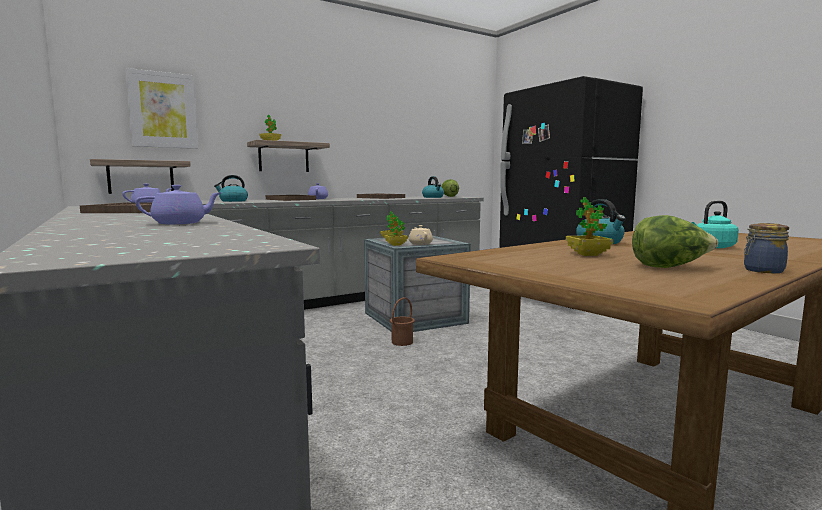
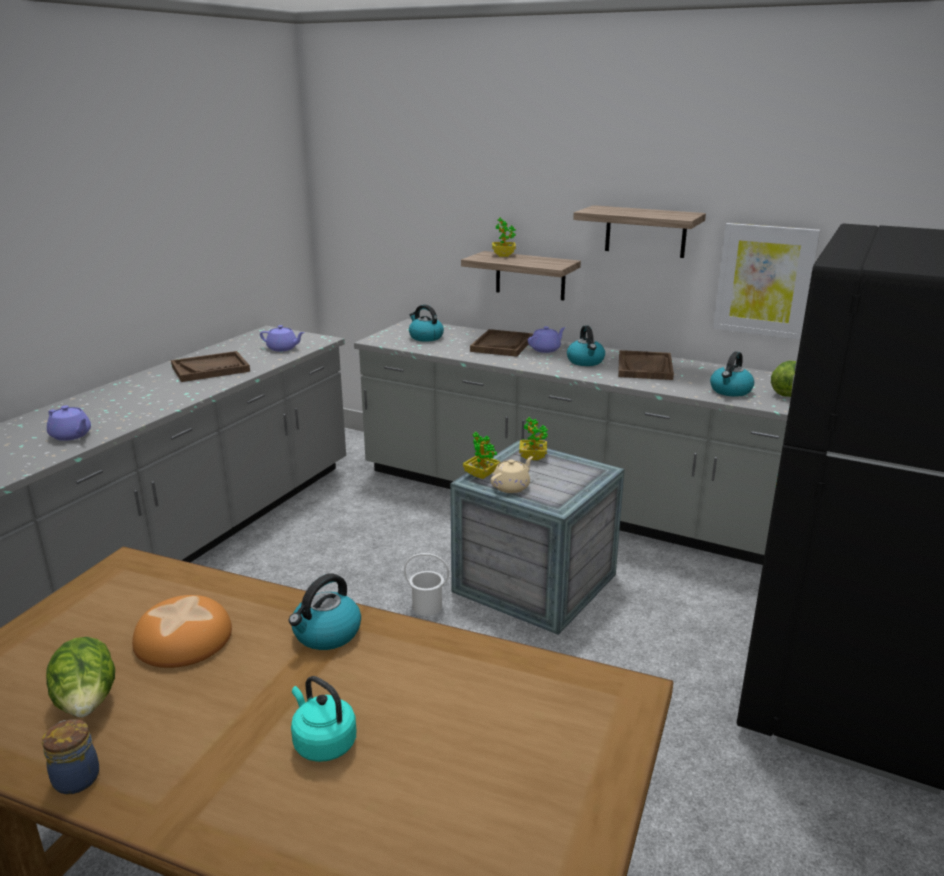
camera: 60 degrees right, 15 degrees up
shelf [90,159,191,194] -> shelf moved to [573,205,706,258]
picture [126,68,198,149] -> picture moved to [713,223,821,340]
brown bucket [390,297,415,346] -> white bucket [404,553,449,616]
potted plant [566,197,613,256] -> bread [132,595,232,668]
none -> kettle [567,326,605,366]

